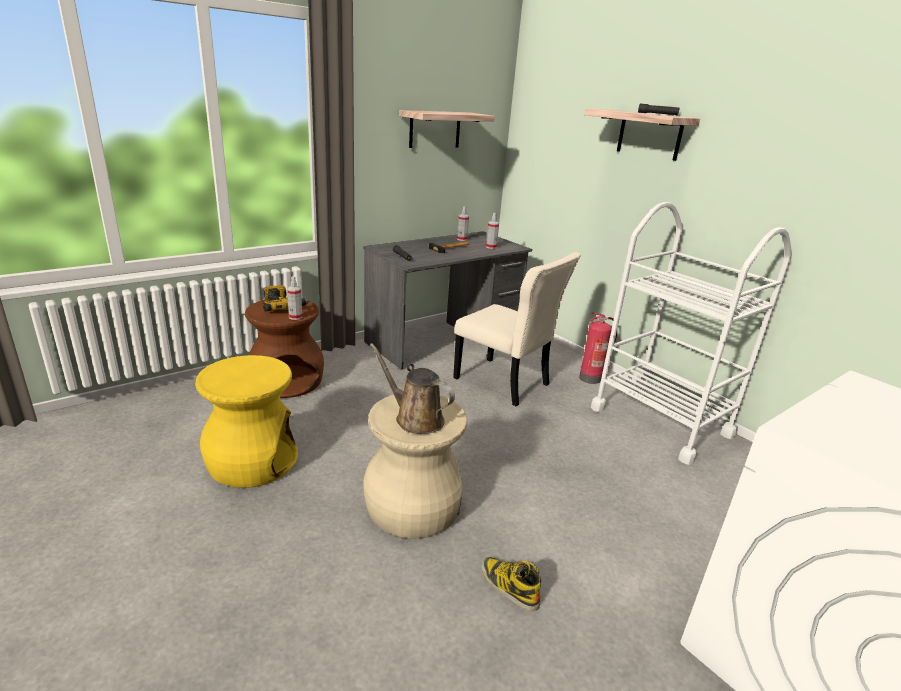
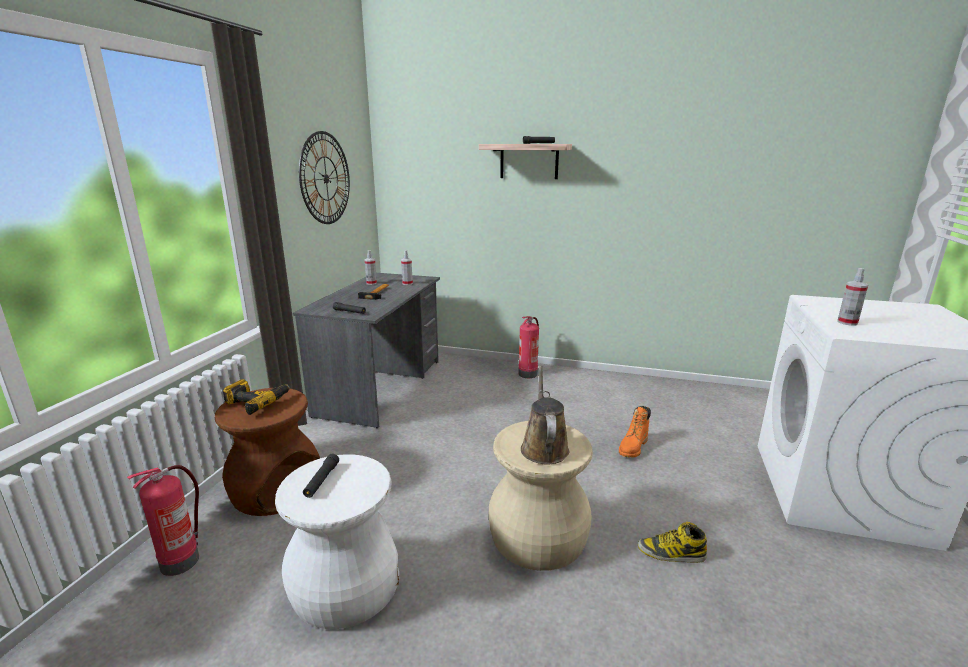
camera: 35 degrees left, 5 degrees down
yellow stool [195,355,298,488] -> white stool [275,454,399,629]
spray bottle [287,276,302,320] -> spray bottle moved to [837,268,868,326]
brown watering can [370,343,455,434] -> brown watering can turned 90 degrees clockwise [521,365,569,464]
shelf [399,110,495,148] -> wall clock [299,131,350,224]
beige chair [453,252,581,406] -> none
white cart [591,202,792,465] -> none
none -> fire extinguisher [127,465,199,576]
none -> black flashlight [303,454,339,498]
none -> orange boot [619,406,651,458]

